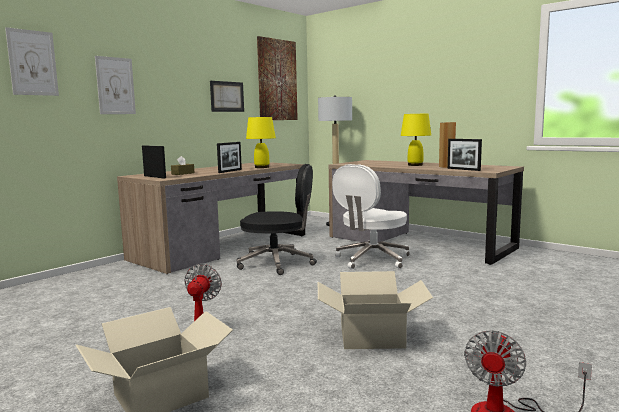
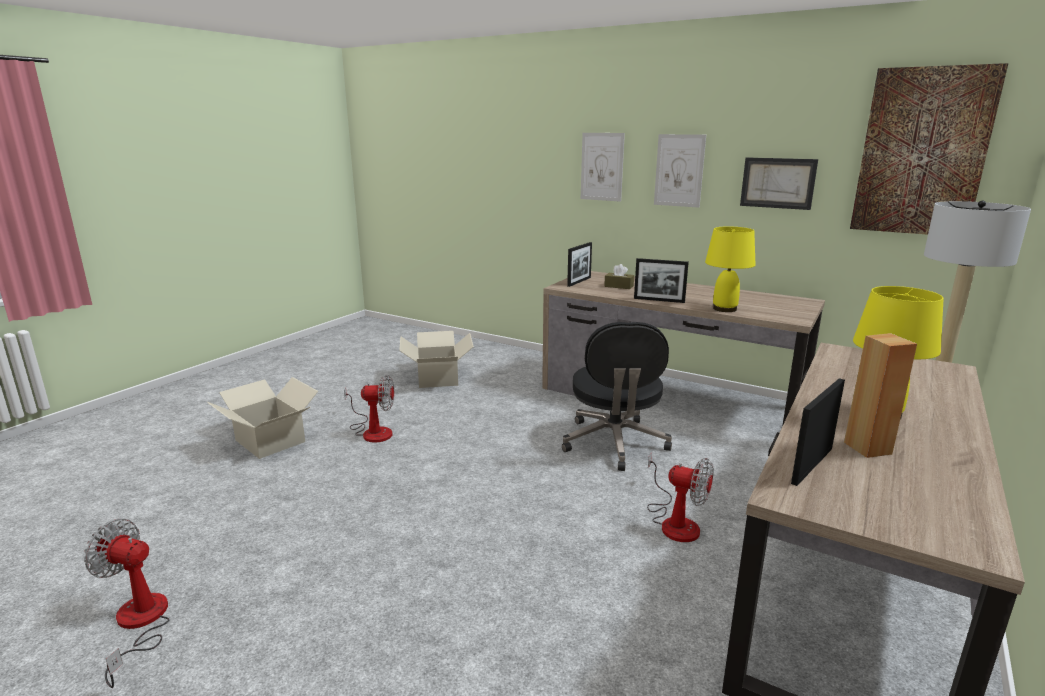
camera: 80 degrees right, 10 degrees up
picture [5,27,59,96] -> picture moved to [654,134,706,208]
cardboard box [318,271,433,349] -> cardboard box moved to [399,331,474,388]
white office chair [332,164,410,269] -> fan [647,453,714,542]

